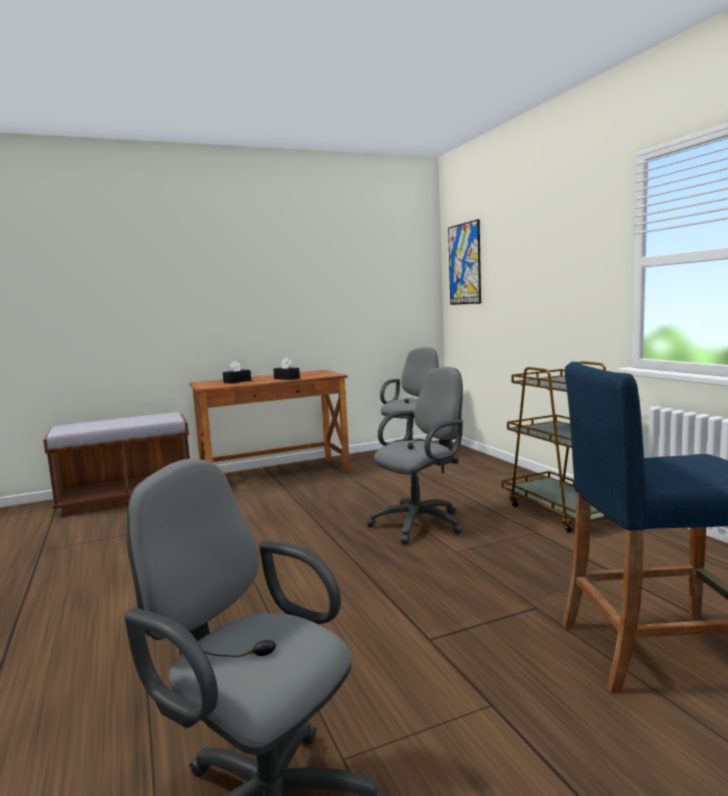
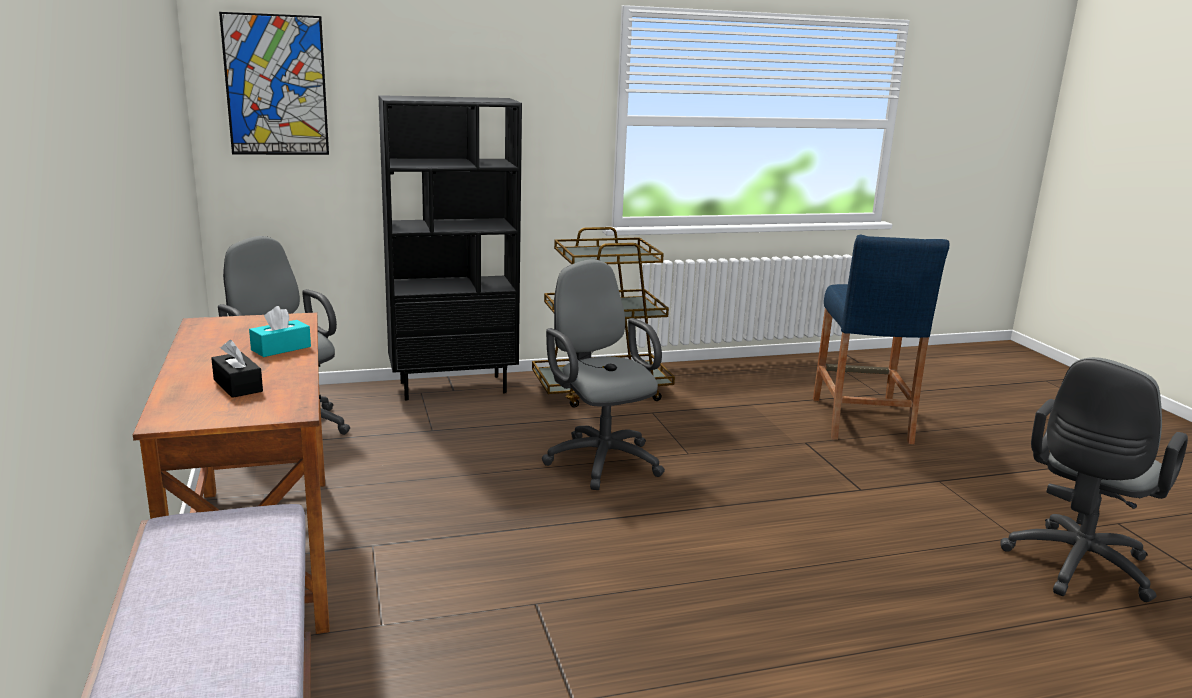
camera: 85 degrees left, 10 degrees up
black tissue box [273,358,300,380] -> turquoise tissue box [249,306,311,357]
none -> black bookcase [378,95,522,400]

